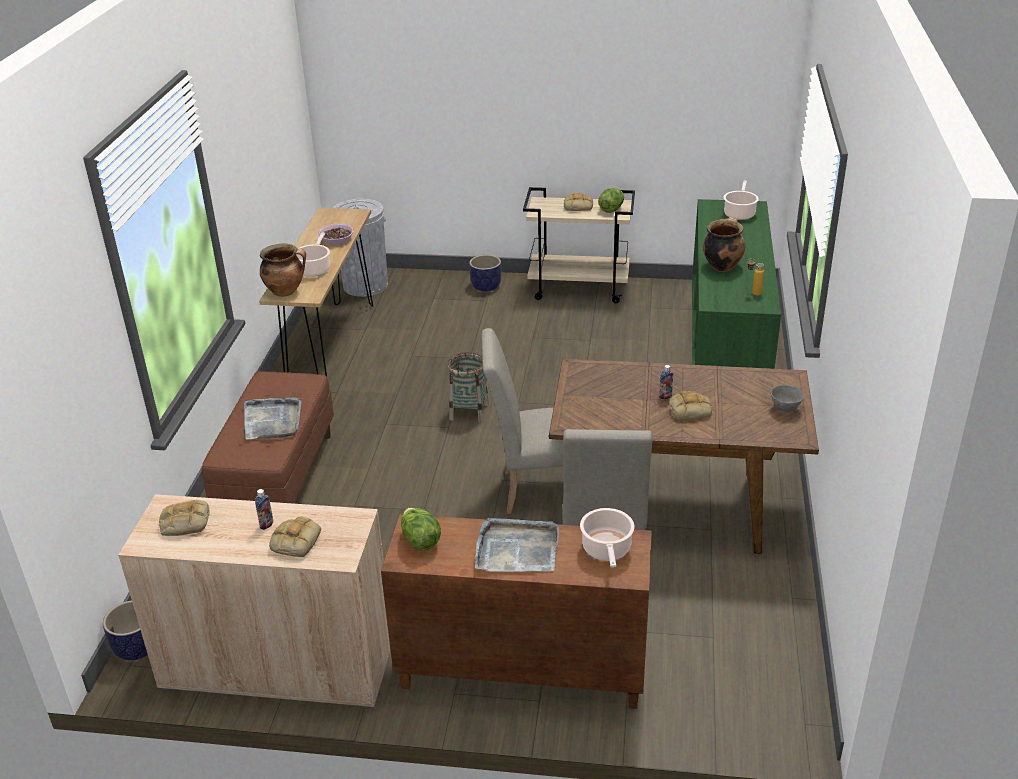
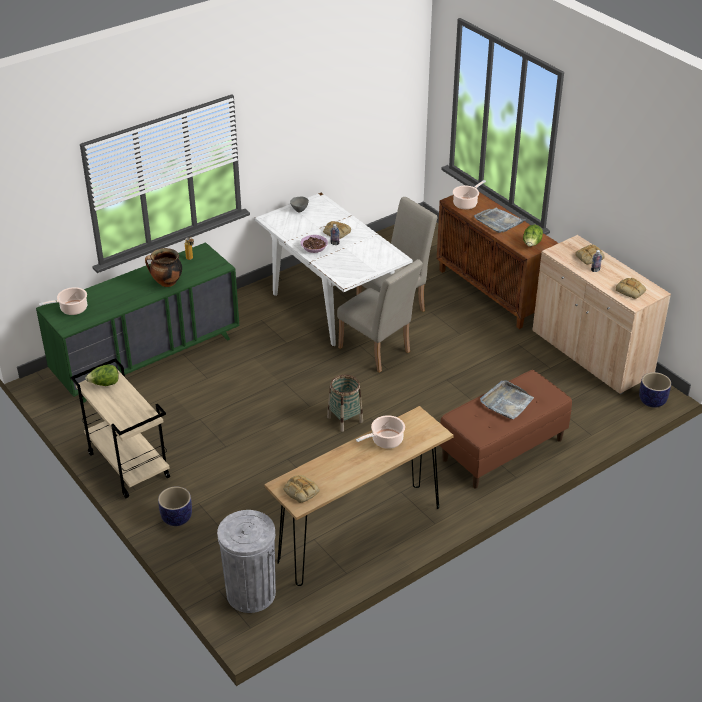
camera: 135 degrees left, 5 degrees up
cooking pot [260,244,306,297] -> none
bowl [319,224,354,244] -> bowl moved to [301,235,328,253]
brown dining table [549,358,819,554] -> white dining table [255,192,413,346]
bread [564,192,593,211] -> bread moved to [283,475,320,503]

